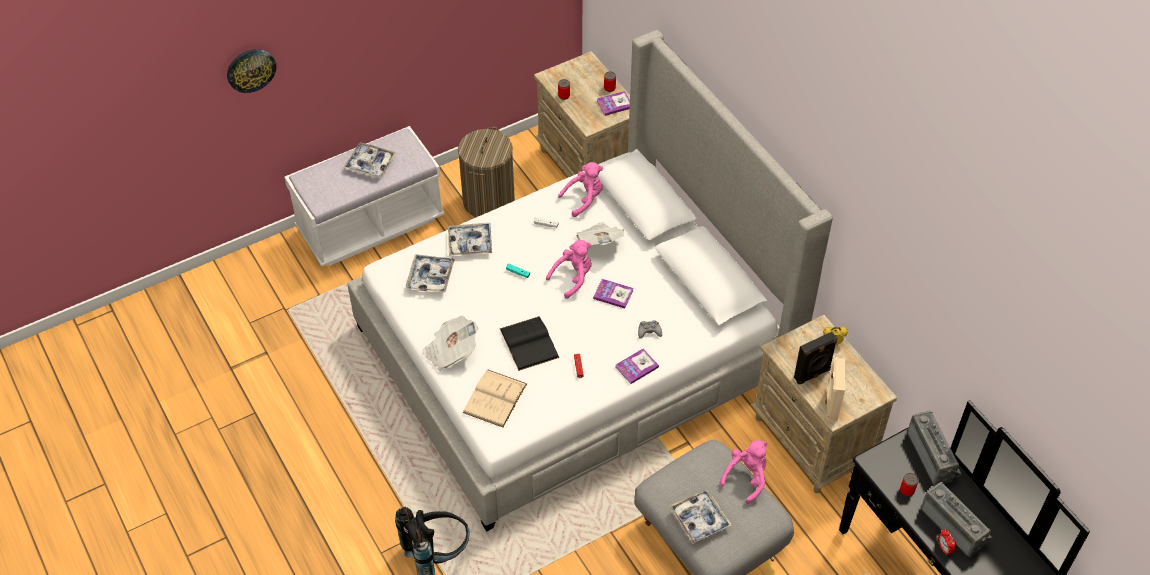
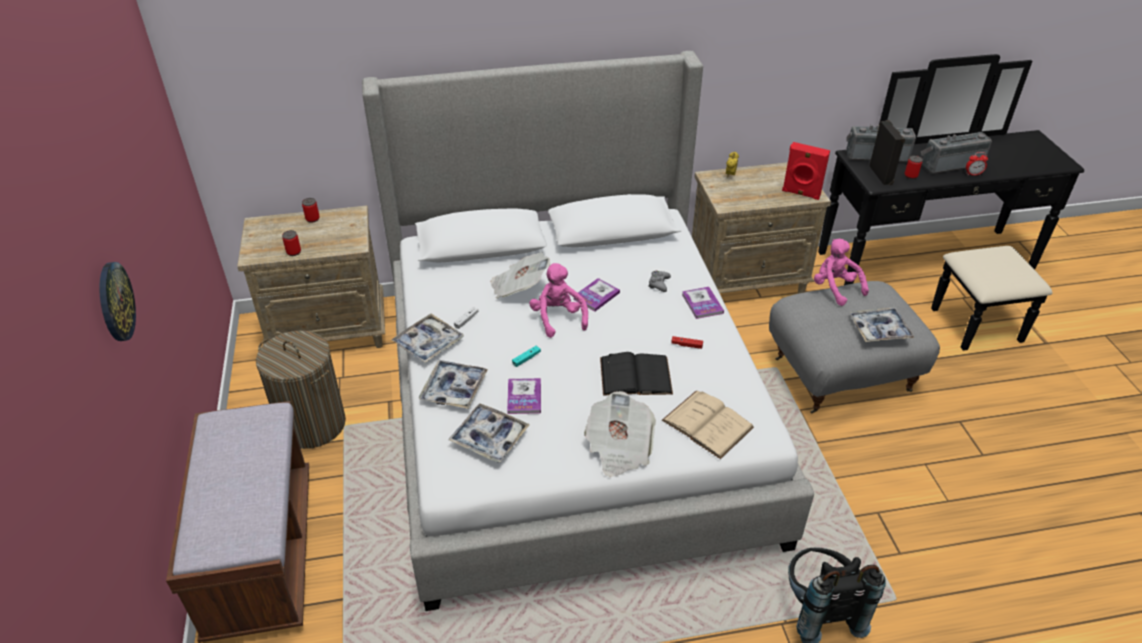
camera: 70 degrees left, 10 degrees down
wall clock [227,49,276,93] -> wall clock moved to [99,262,136,341]
white bench [284,126,444,267] -> brown bench [166,401,309,643]
tray [343,142,396,179] -> tray moved to [391,314,464,363]
pink plush toy [558,162,603,217] -> none
book [597,91,630,116] -> book moved to [507,378,541,414]
black speaker [794,332,838,385] -> black speaker moved to [869,120,906,185]
beige speaker [825,357,845,421] -> red speaker [782,142,830,200]

